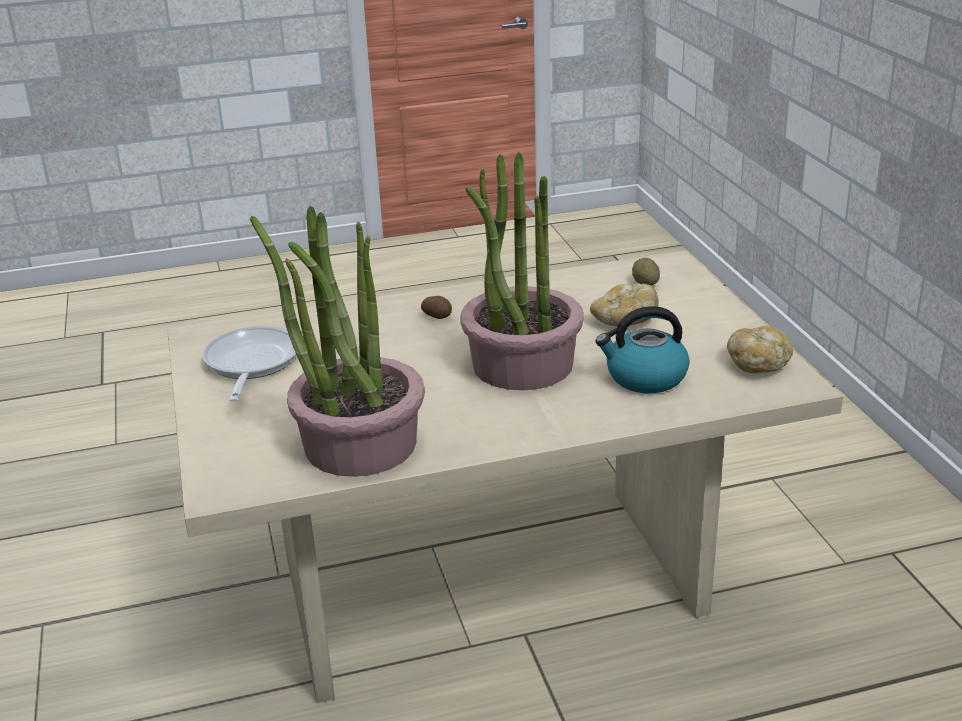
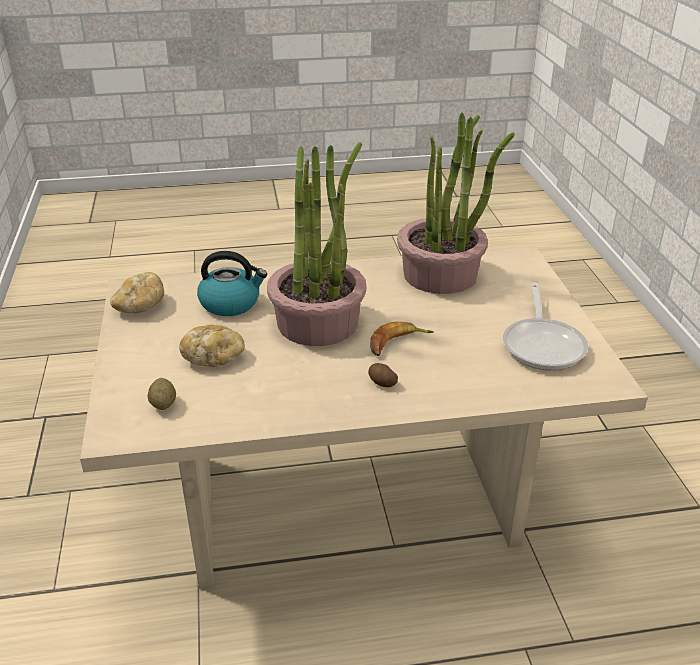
camera: 175 degrees left, 5 degrees up
none -> banana [370,322,434,356]

